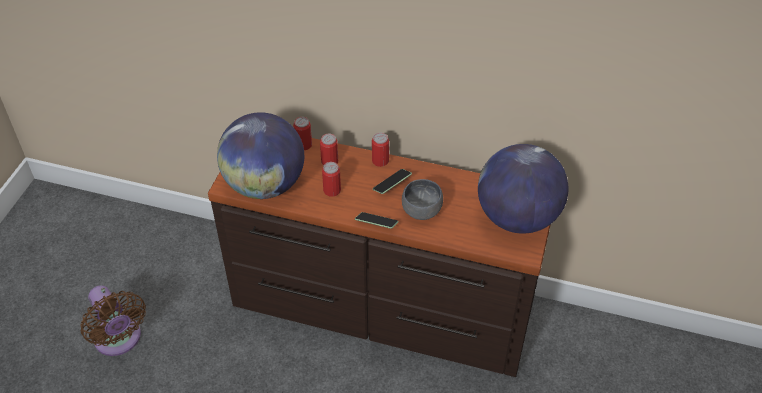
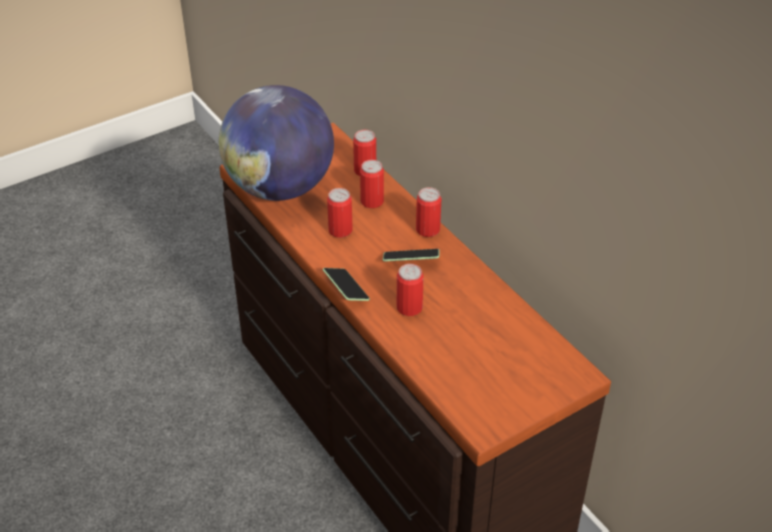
camera: 40 degrees right, 5 degrees down
brown fan [80,285,146,356] -> none
grey bowl [402,179,443,220] -> can [397,264,424,316]
globe [478,144,568,234] -> none

